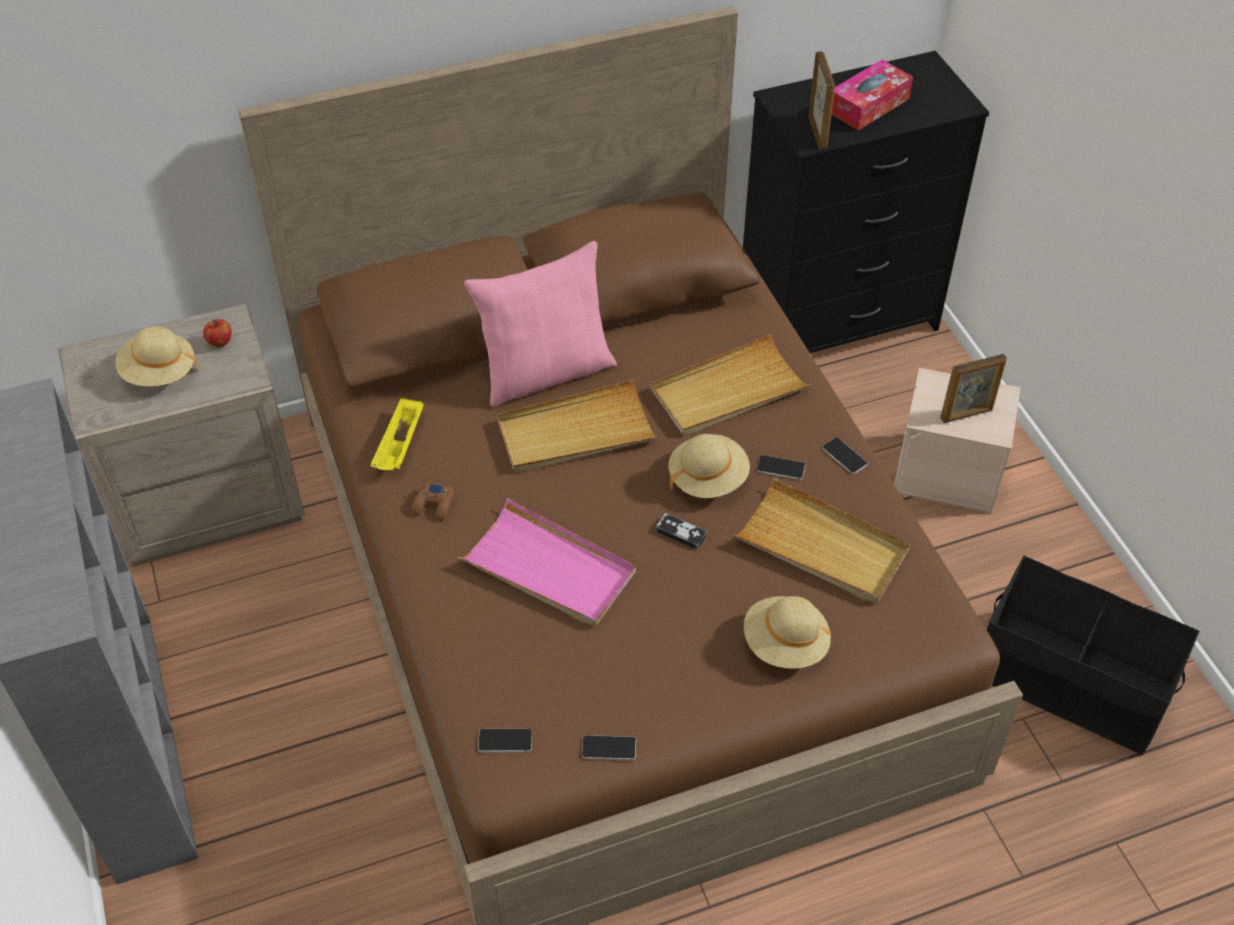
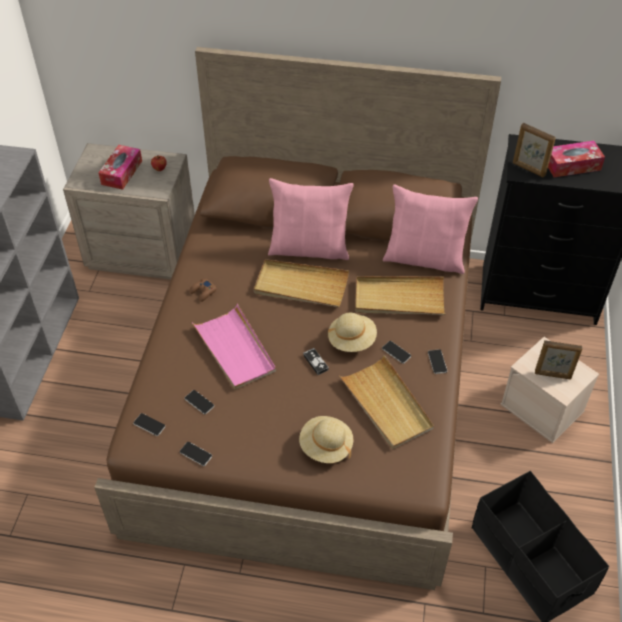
camera: 30 degrees right, 0 degrees up
beige hat [115,326,198,386] -> tissue box [98,145,142,190]
yellow tray [370,397,424,470] -> none
picture frame [808,51,835,149] -> picture frame turned 105 degrees clockwise [513,123,556,178]
none -> phone [185,390,214,414]
none -> pink pillow [383,184,478,274]

